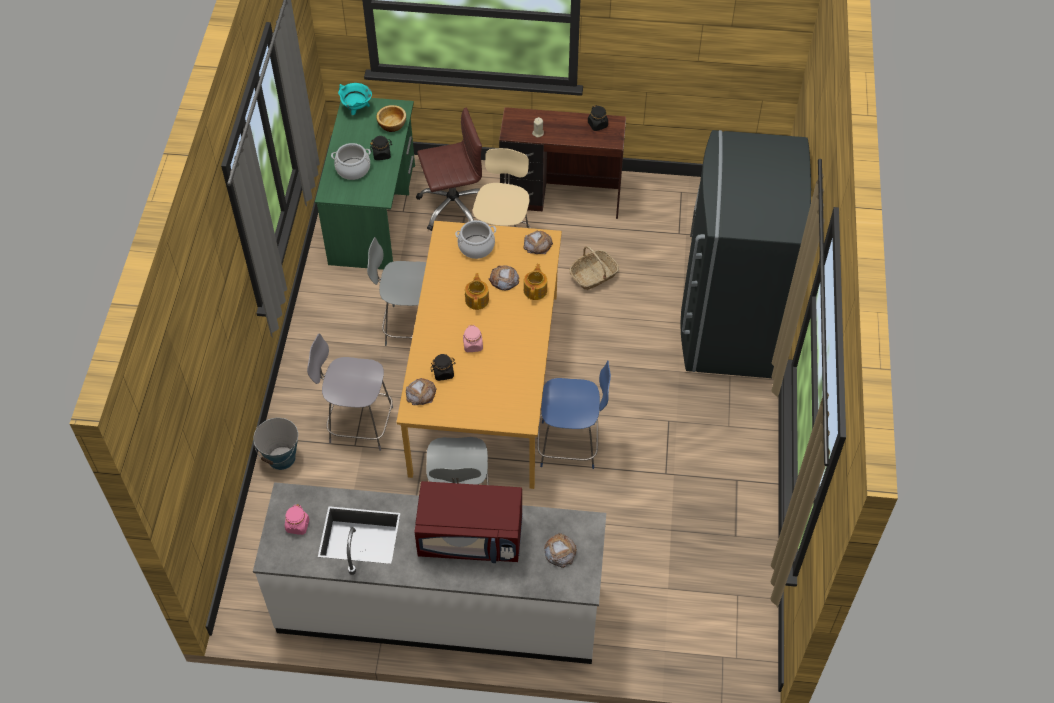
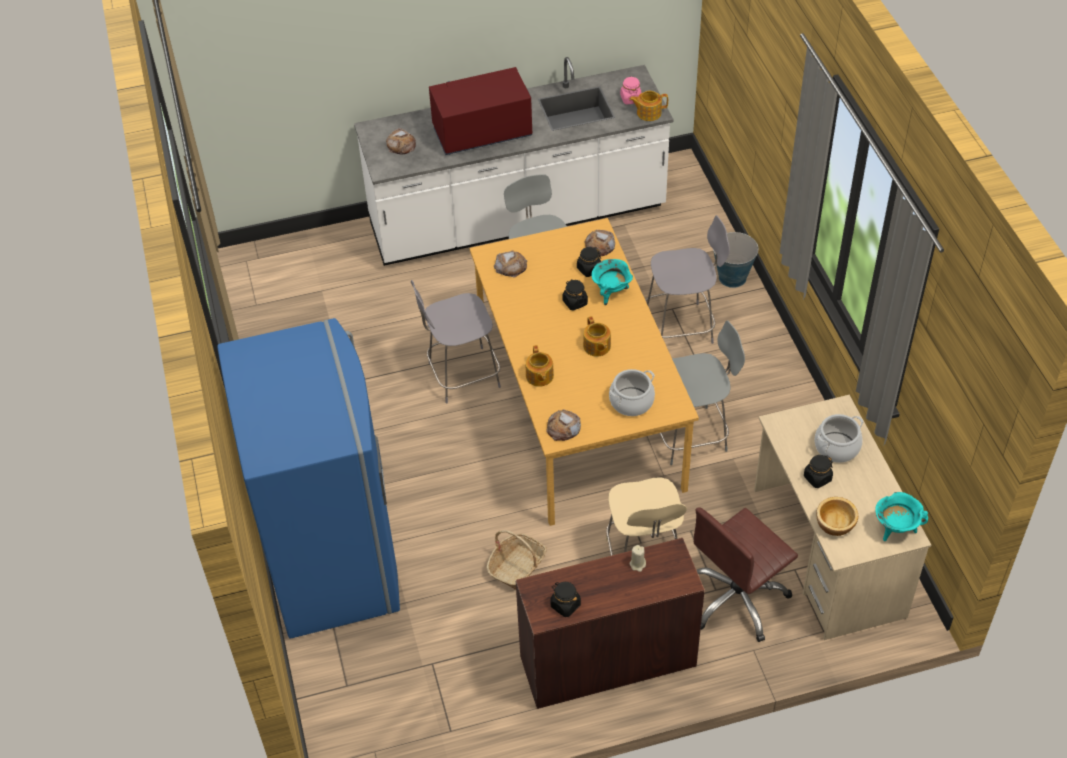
camera: 160 degrees right, 5 degrees down
green desk [315,98,415,270] -> beige desk [754,395,931,640]
pink jar [463,325,483,352] -> black jar [562,279,588,310]
bread [489,266,519,290] -> bread moved to [494,250,527,278]
blue chair [537,360,611,469] -> grey chair [411,280,501,404]
grey fridge [680,130,811,378] -> blue fridge [217,318,400,638]
none -> turquoise cooking pot [592,259,633,305]
none -> teapot [629,91,668,121]

